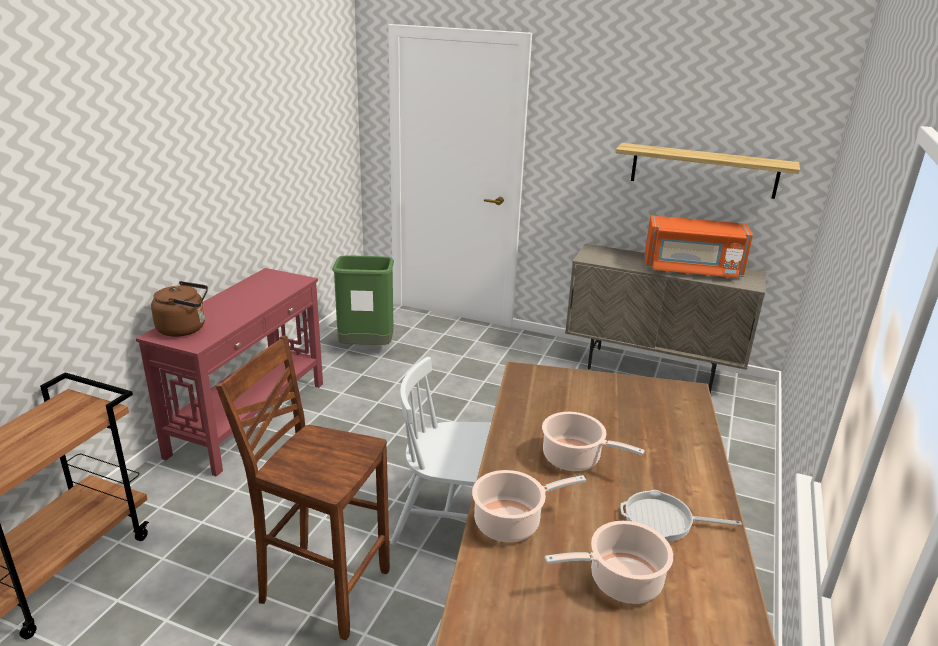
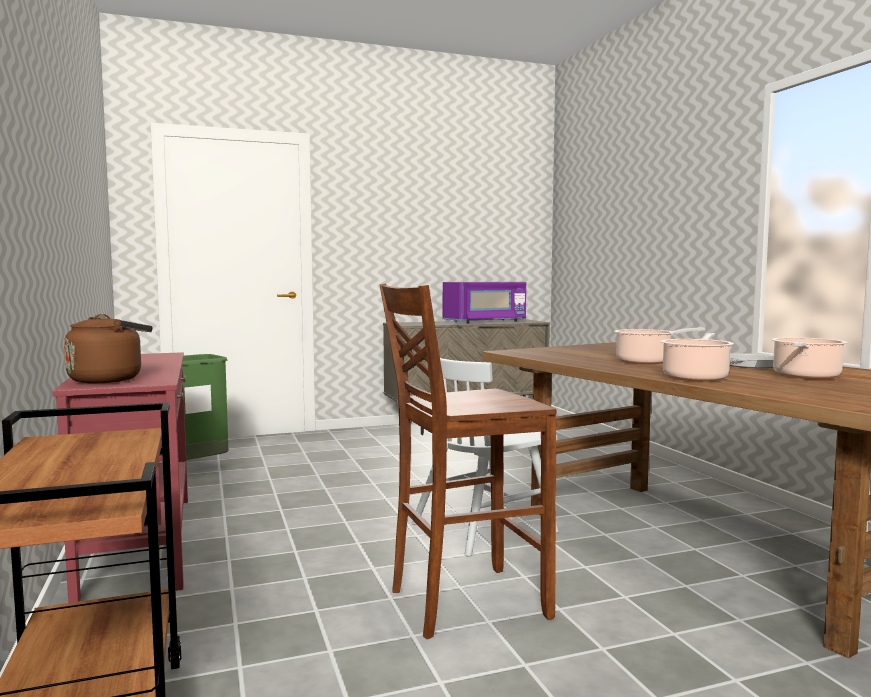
camera: 40 degrees left, 20 degrees down
shelf [615,143,800,199] -> none
orange microwave [645,215,753,278] -> purple microwave [443,282,527,324]

